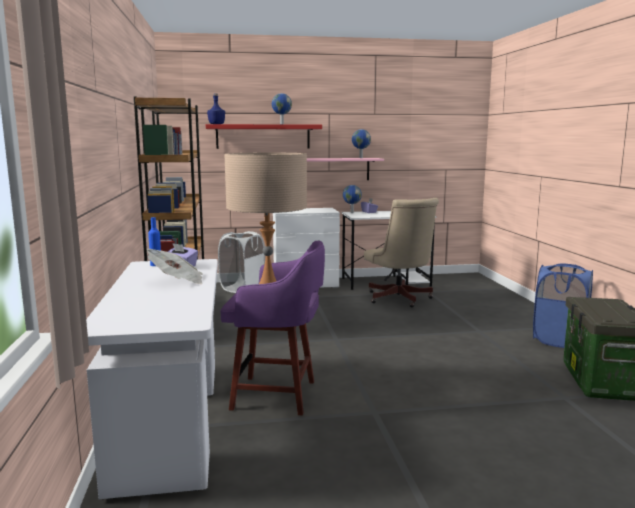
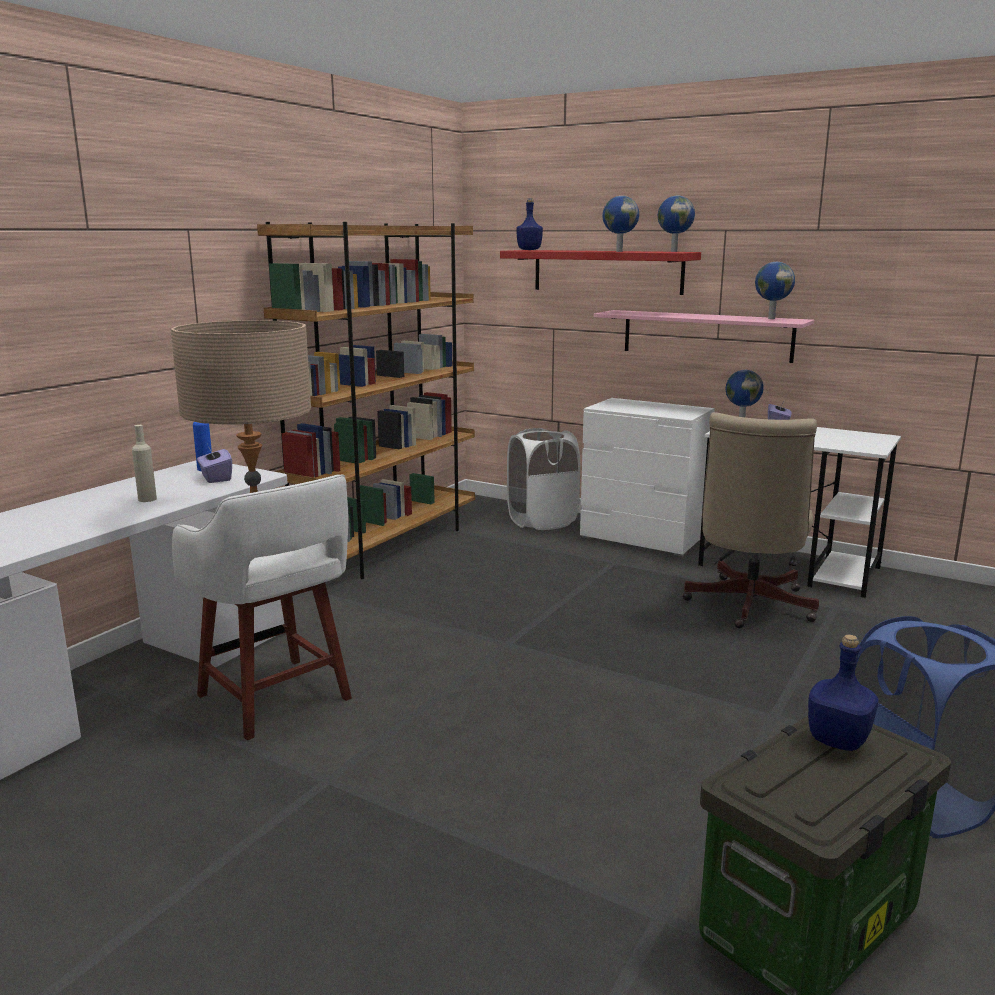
camera: 40 degrees right, 5 degrees up
newspaper [146,249,203,284] -> beige bottle [132,425,157,502]
purple stool [220,240,325,415] -> white stool [172,474,352,740]
none -> globe [658,195,695,252]
none -> blue bottle [808,635,879,751]

